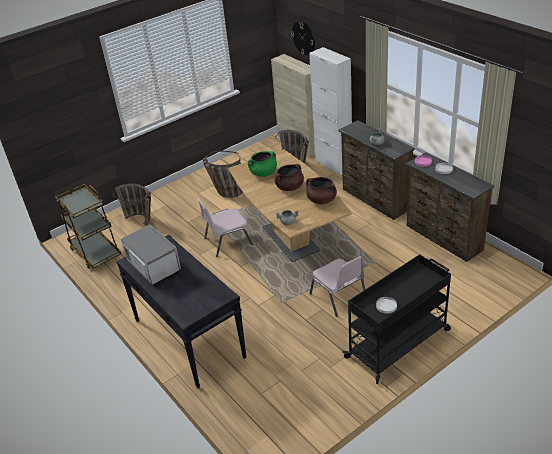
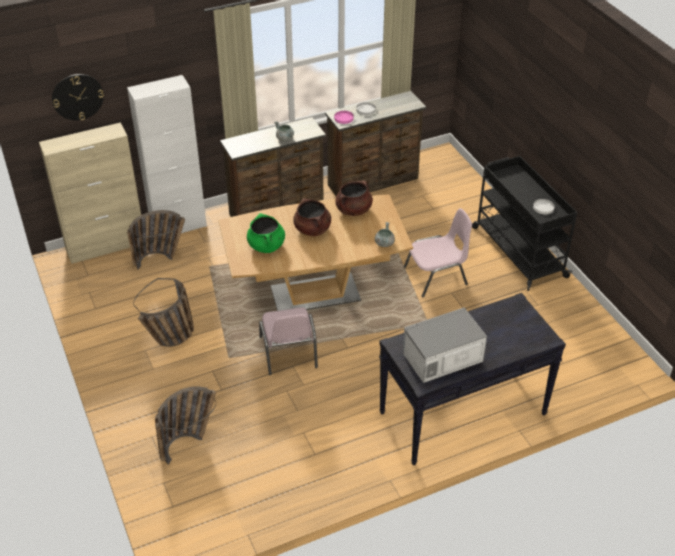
camera: 80 degrees left, 5 degrees up
brown cart [55,184,121,268] -> none

